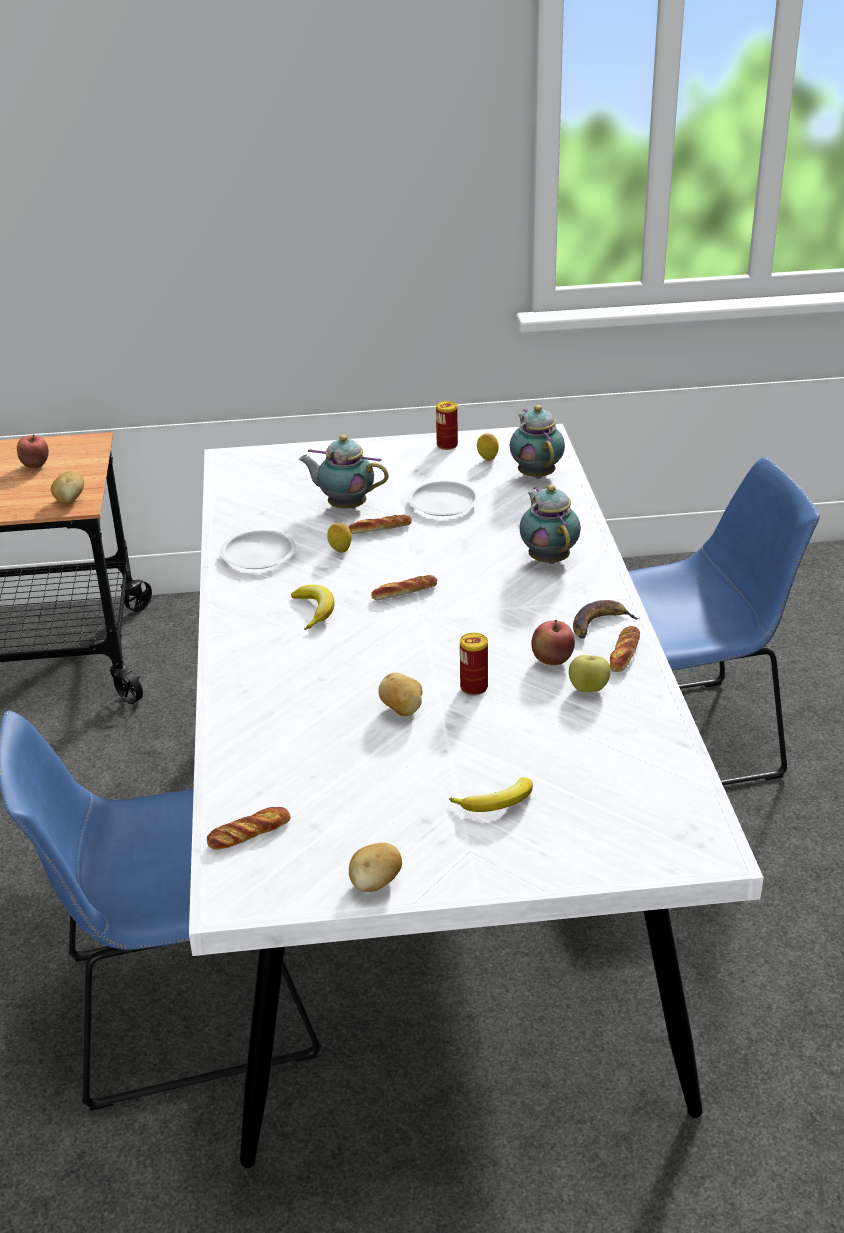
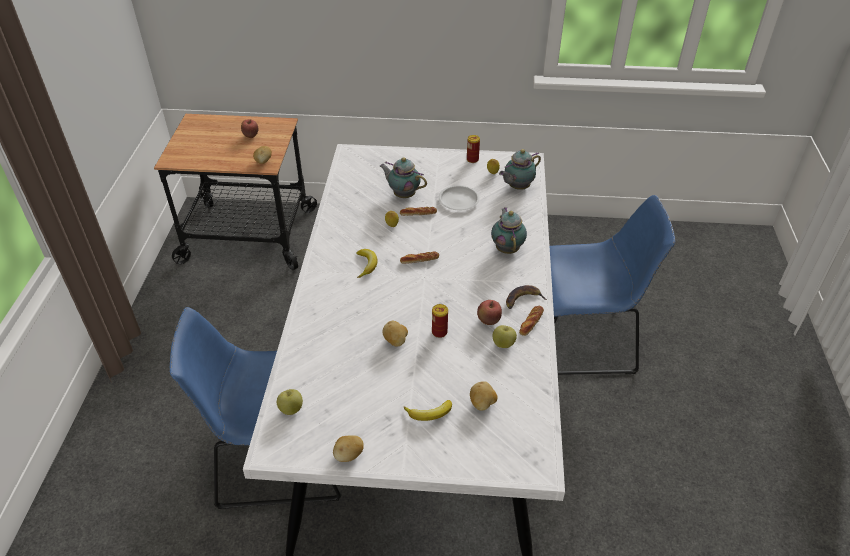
camera: 10 degrees right, 10 degrees up
bread [207,807,291,850] -> apple [277,389,303,415]
white plate [220,529,296,569] -> none
teapot [510,405,565,479] -> teapot turned 120 degrees counterclockwise [499,149,541,190]
none -> potato [470,381,498,411]

